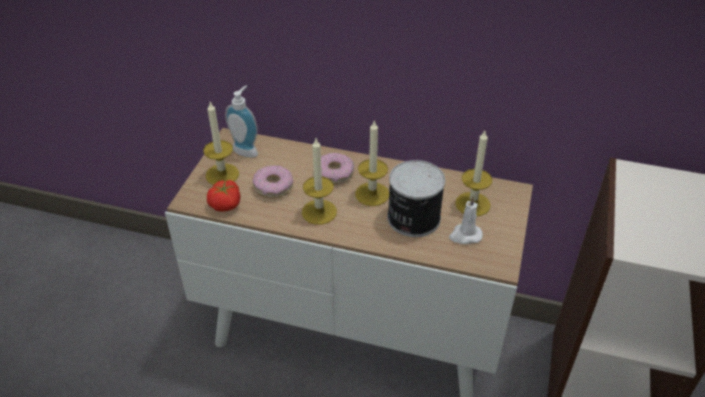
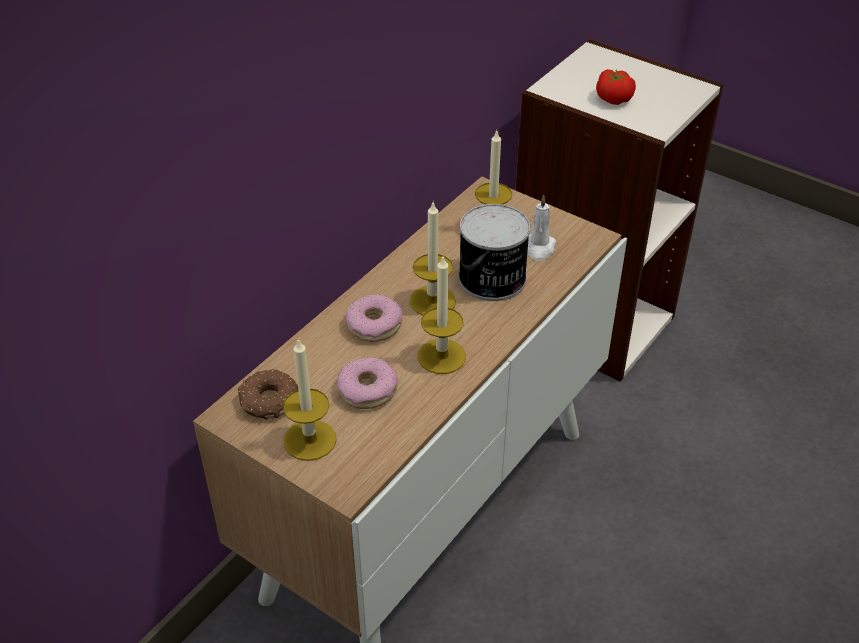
camera: 70 degrees left, 0 degrees up
tomato [207,180,240,212] -> tomato moved to [596,69,636,105]
soap dispenser [225,86,258,158] -> donut [238,369,298,420]

